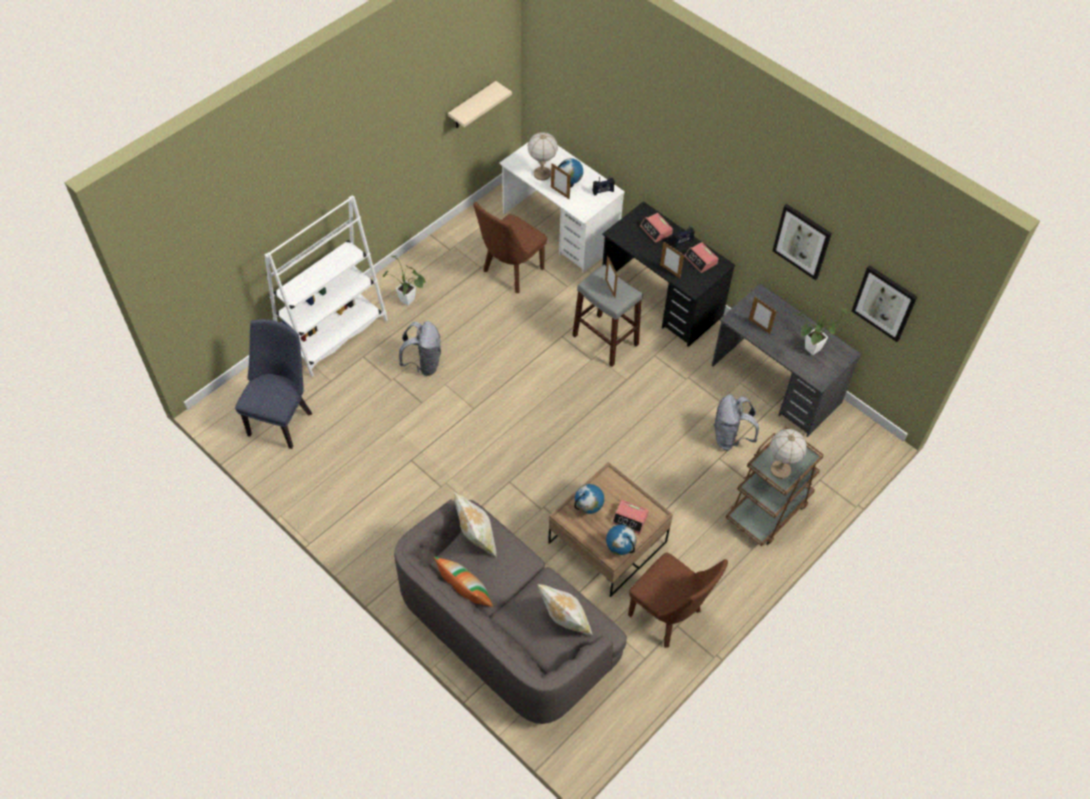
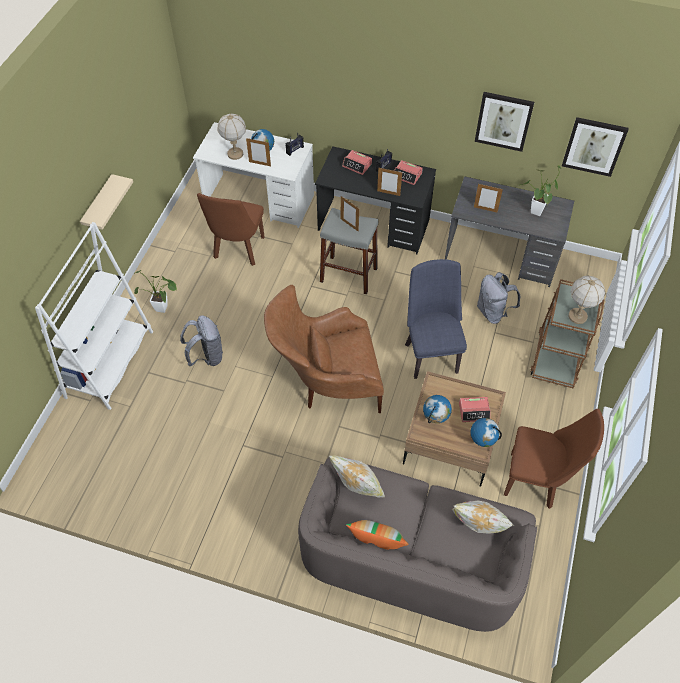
camera: 25 degrees left, 0 degrees up
blue chair [235,319,312,449] -> blue chair moved to [405,259,467,379]
beige shelf [448,81,512,128] -> beige shelf moved to [80,174,133,230]
none -> brown armchair [264,285,384,413]

